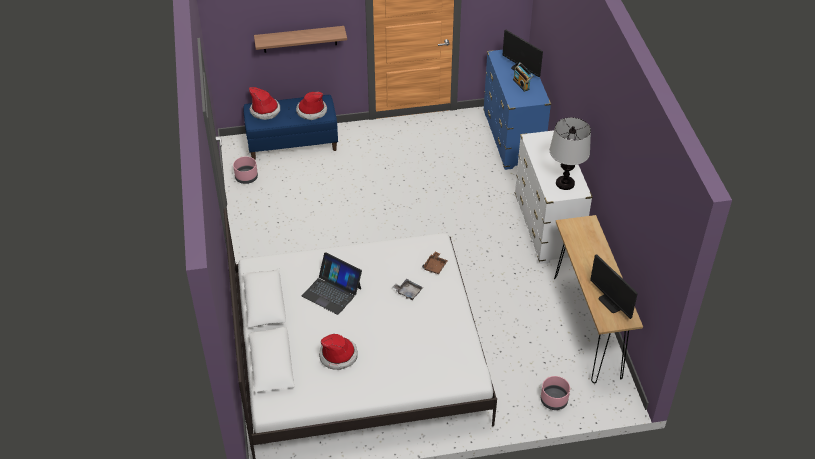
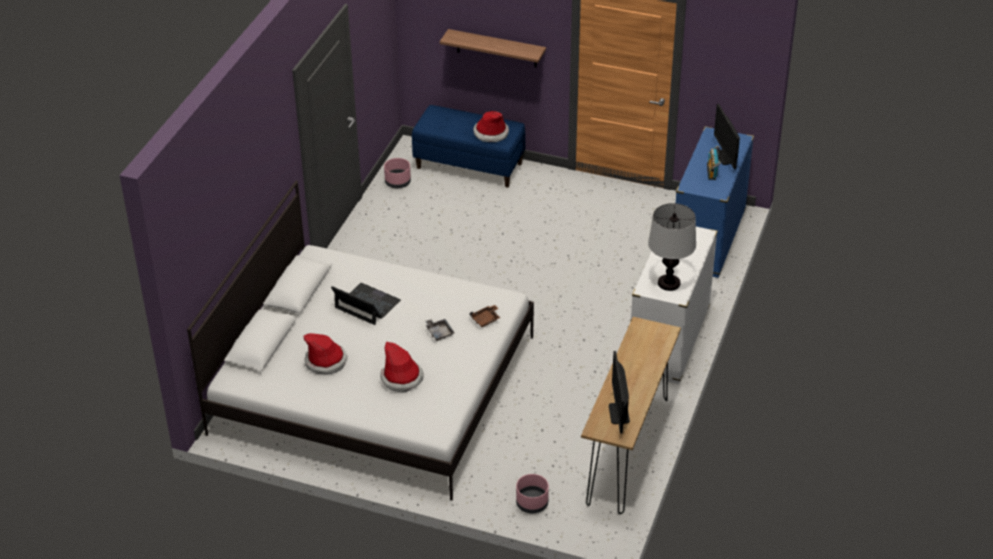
camera: 30 degrees right, 5 degrees down
hat [249,87,280,120] -> hat moved to [380,342,424,392]
laptop [302,252,362,315] -> laptop turned 150 degrees clockwise [331,283,401,325]

